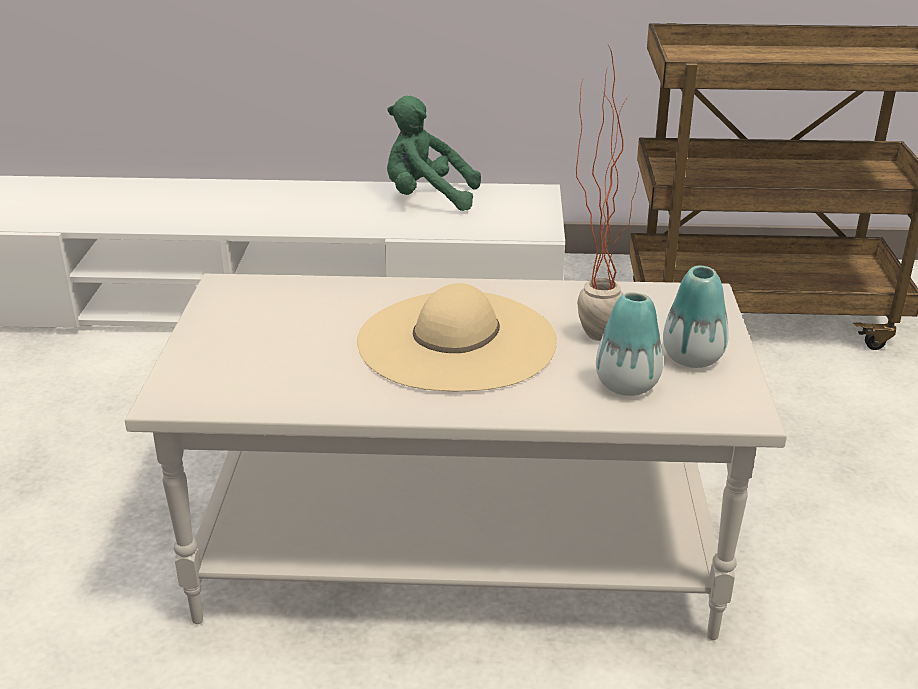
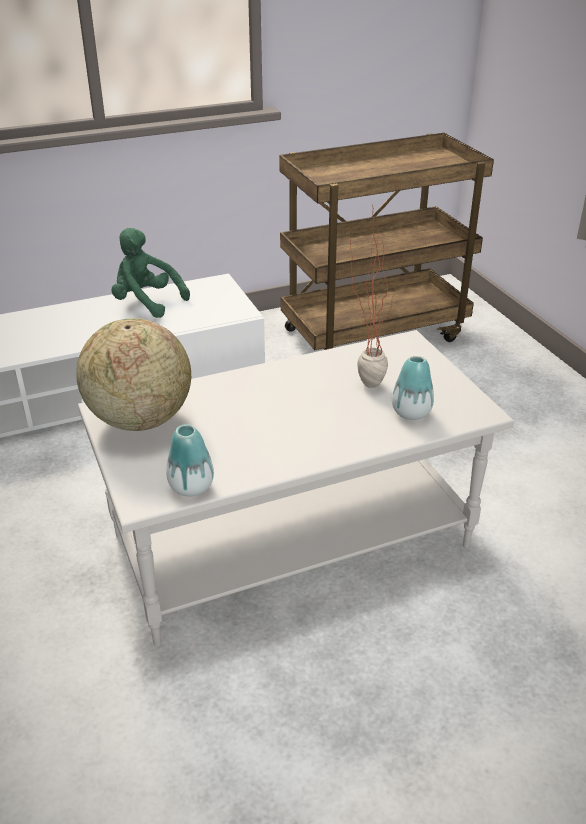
camera: 25 degrees left, 5 degrees up
beige hat [357,283,557,391] -> none
green plush toy [387,96,481,211] -> green plush toy turned 45 degrees clockwise [111,228,190,318]
vase [663,266,729,368] -> vase moved to [166,424,214,497]
none -> globe [76,318,191,431]

